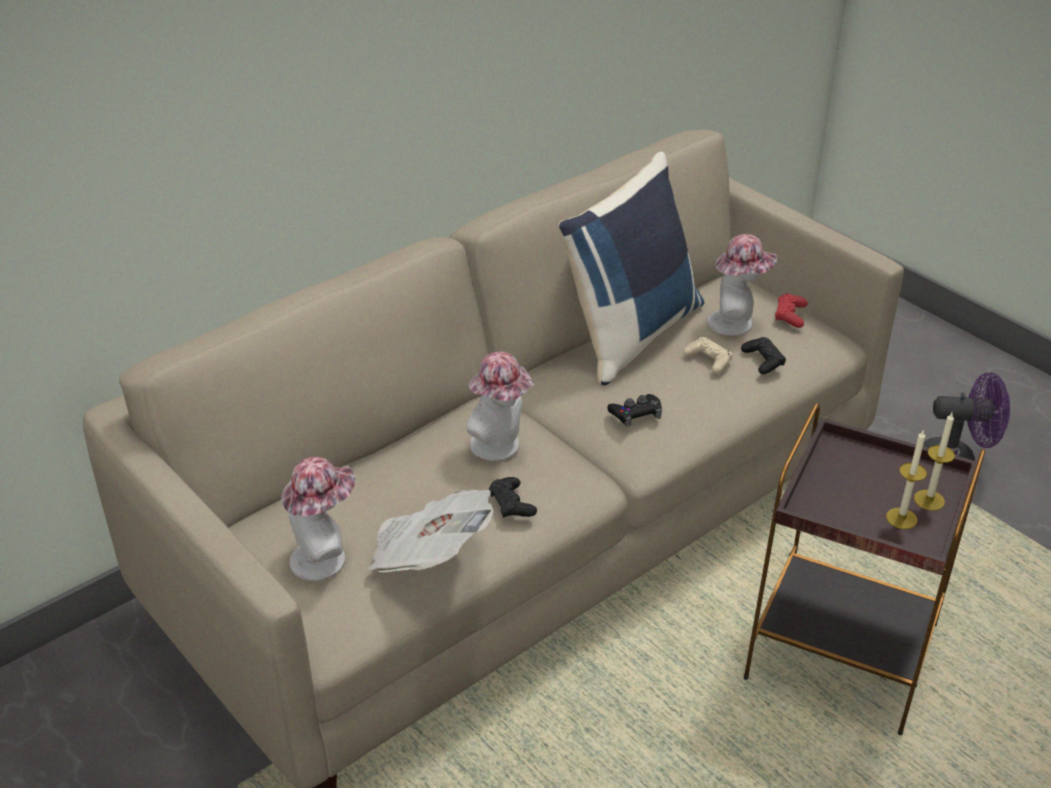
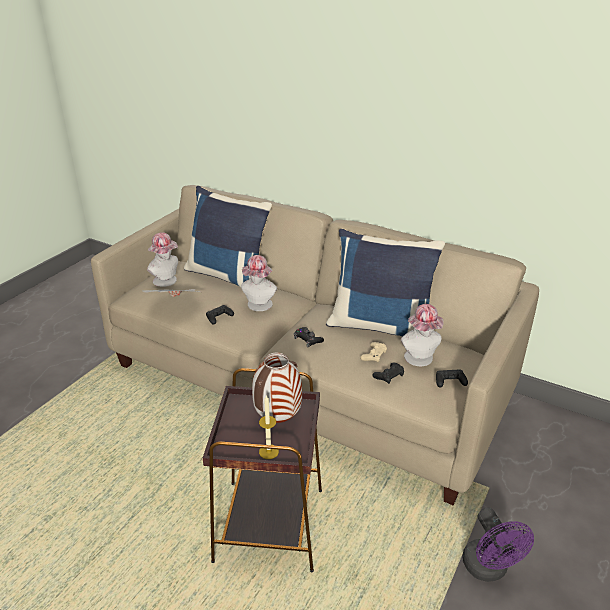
camera: 70 degrees right, 5 degrees down
red game controller [775,293,808,328] -> black game controller [436,369,468,387]
candle [886,429,927,529] -> none
none -> blue pillow [184,186,272,288]
none -> vase [252,352,302,423]

